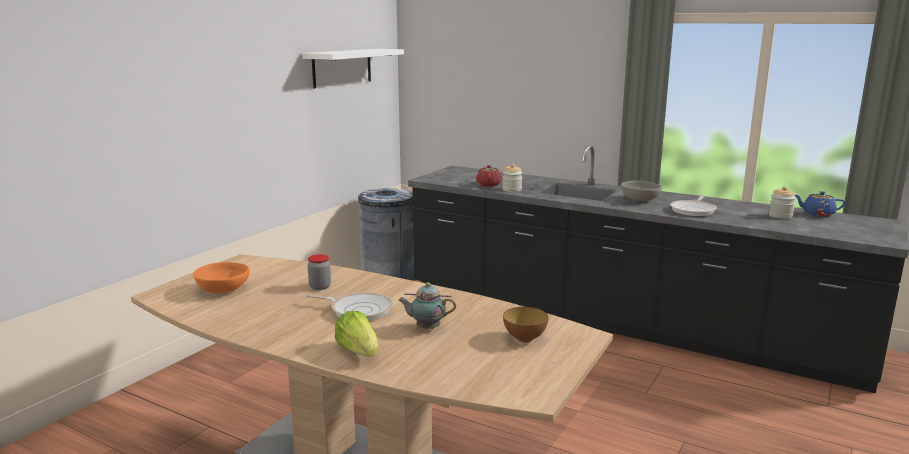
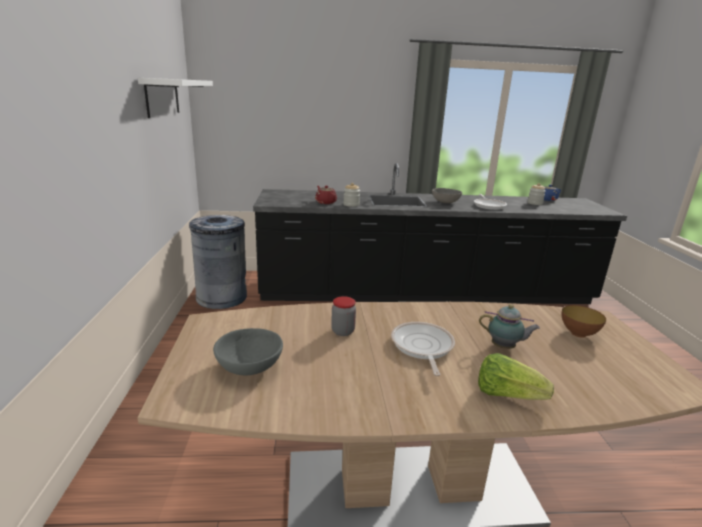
camera: 35 degrees left, 5 degrees up
orange bowl [193,262,250,293] -> grey bowl [213,328,283,376]
frying pan [305,292,393,321] -> frying pan turned 75 degrees counterclockwise [391,322,455,376]
teapot [398,282,456,329] -> teapot turned 135 degrees counterclockwise [479,304,540,349]

